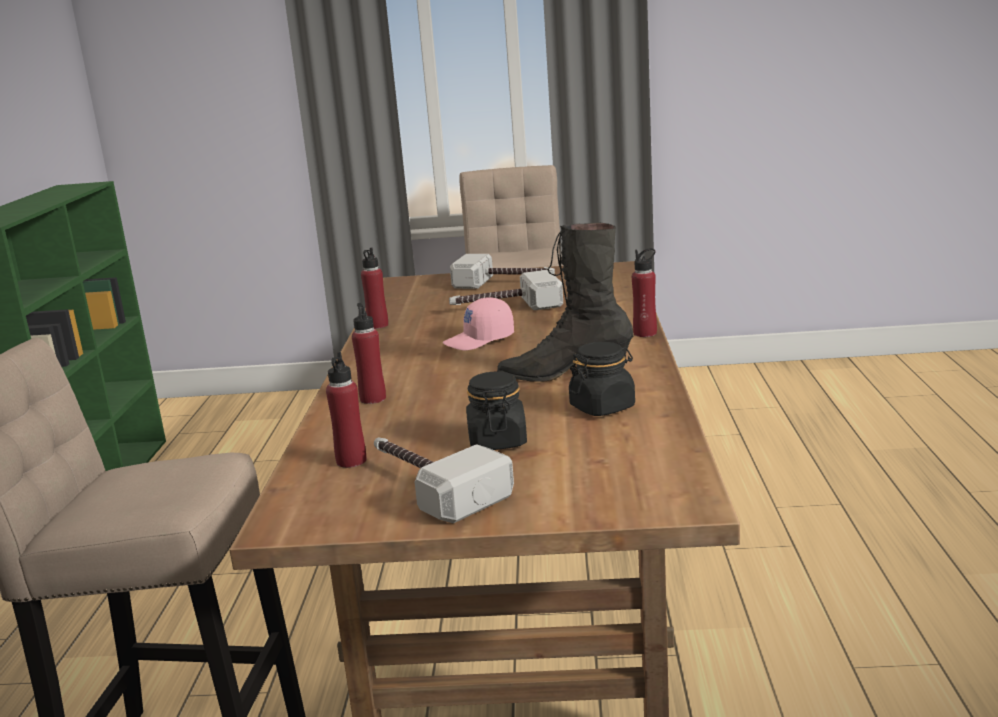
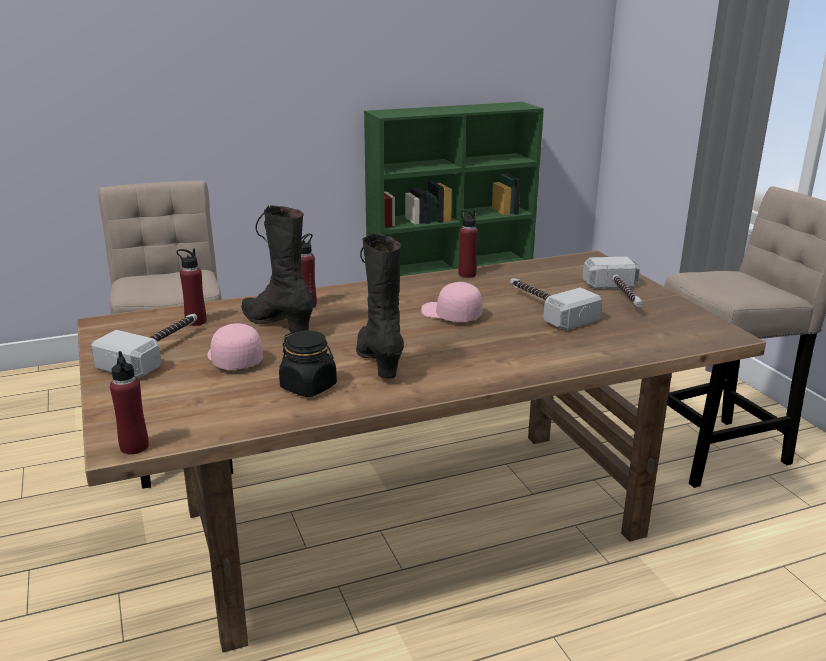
camera: 65 degrees right, 5 degrees up
black jar [466,372,527,450] -> pink cap [207,323,263,370]
red bottle [632,248,657,337] -> red bottle moved to [110,351,149,455]
none -> black boot [241,205,313,332]

